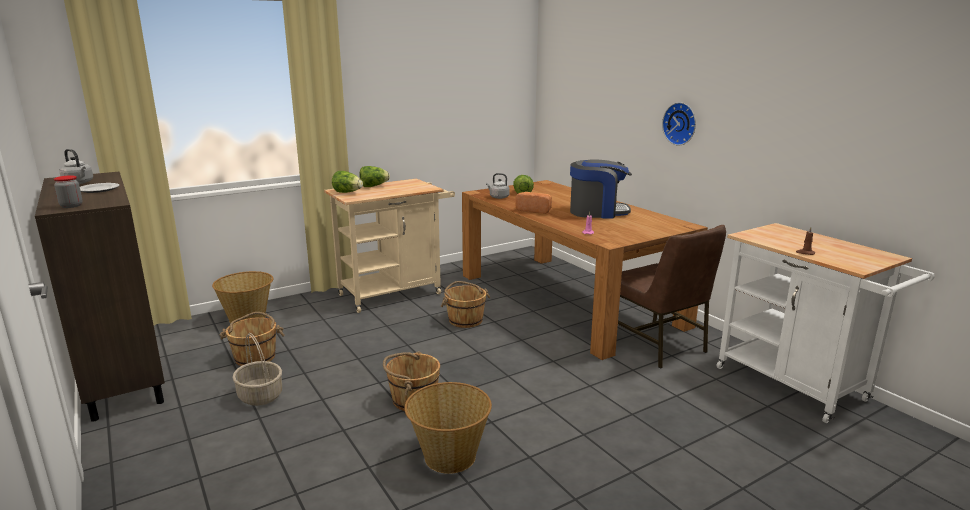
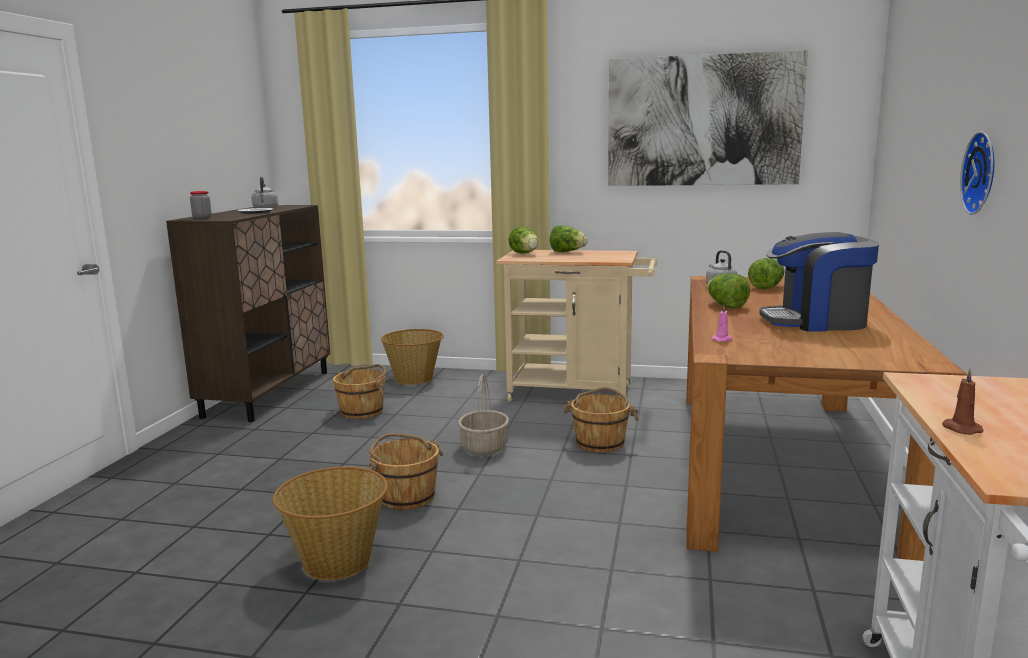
camera: 45 degrees right, 5 degrees down
basket [233,333,282,406] -> basket moved to [458,374,509,455]
bread [515,192,552,214] -> lettuce [707,274,750,309]
coffee machine [570,159,632,219] -> coffee machine turned 135 degrees clockwise [759,232,879,332]
brown chair [618,225,726,369] -> none
none -> picture [608,50,808,186]

